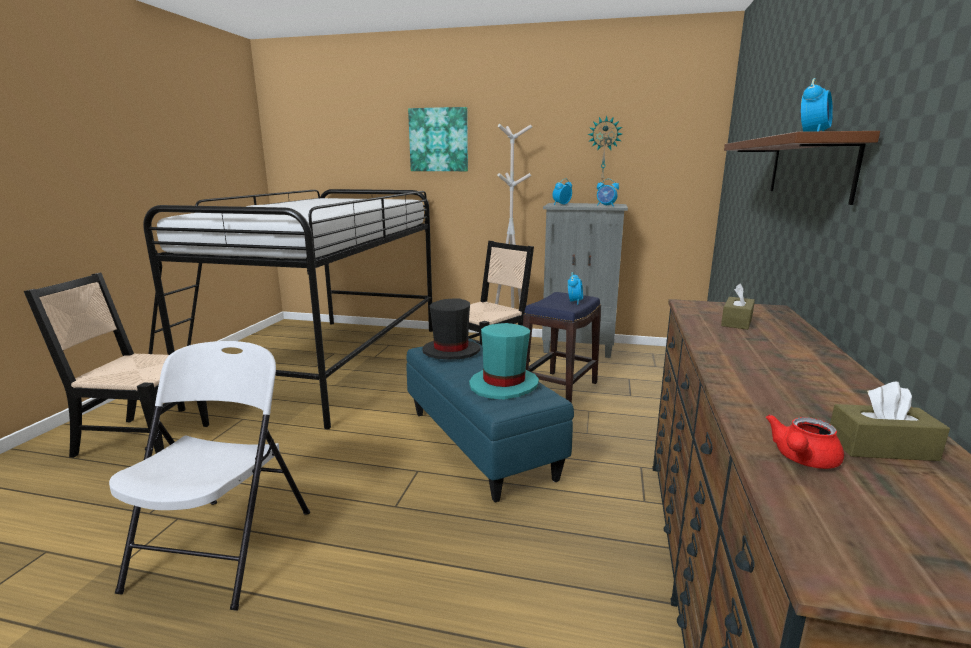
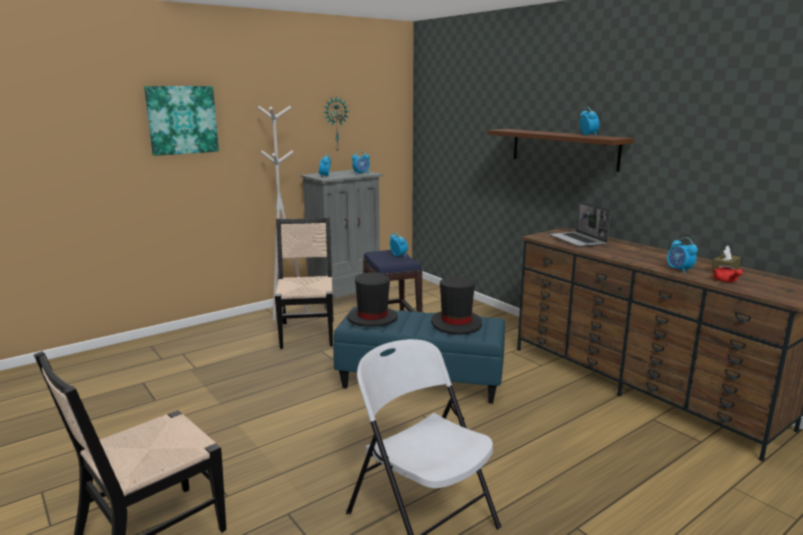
camera: 50 degrees left, 0 degrees up
black bed [143,189,433,429] -> none
turquoise hat [469,323,539,400] -> black hat [431,277,482,335]
brown tissue box [721,283,755,330] -> laptop [549,201,610,247]
none -> alarm clock [667,237,698,274]

